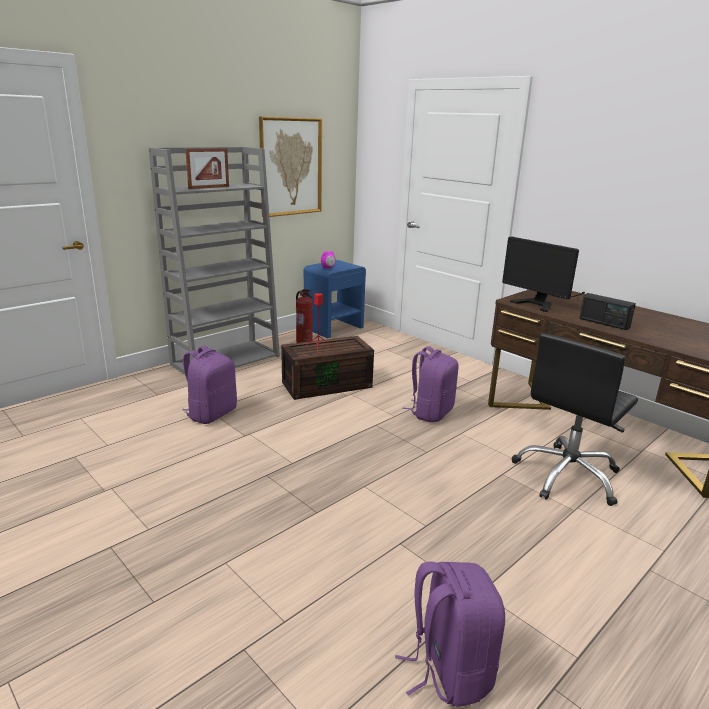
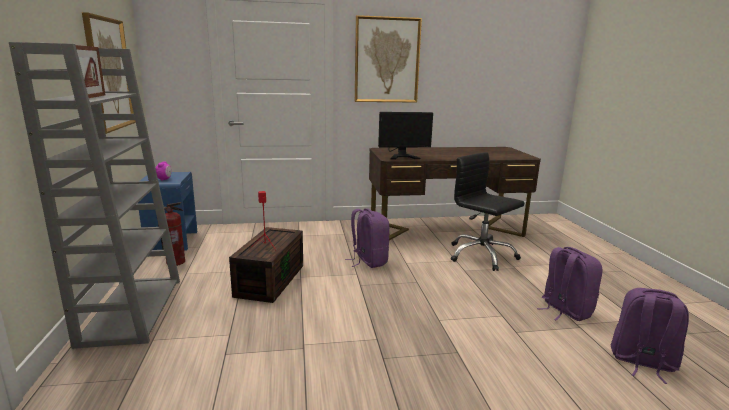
camera: 55 degrees left, 5 degrees down
purple backpack [182,346,237,424] -> purple backpack moved to [537,247,602,321]
black office chair [511,333,638,506] -> black office chair turned 150 degrees clockwise [451,152,524,271]
radio [579,293,636,330] -> none
none -> picture [355,15,422,103]

